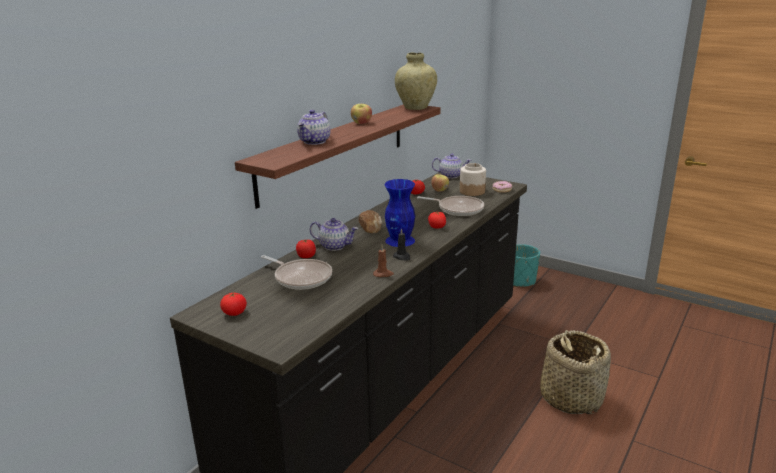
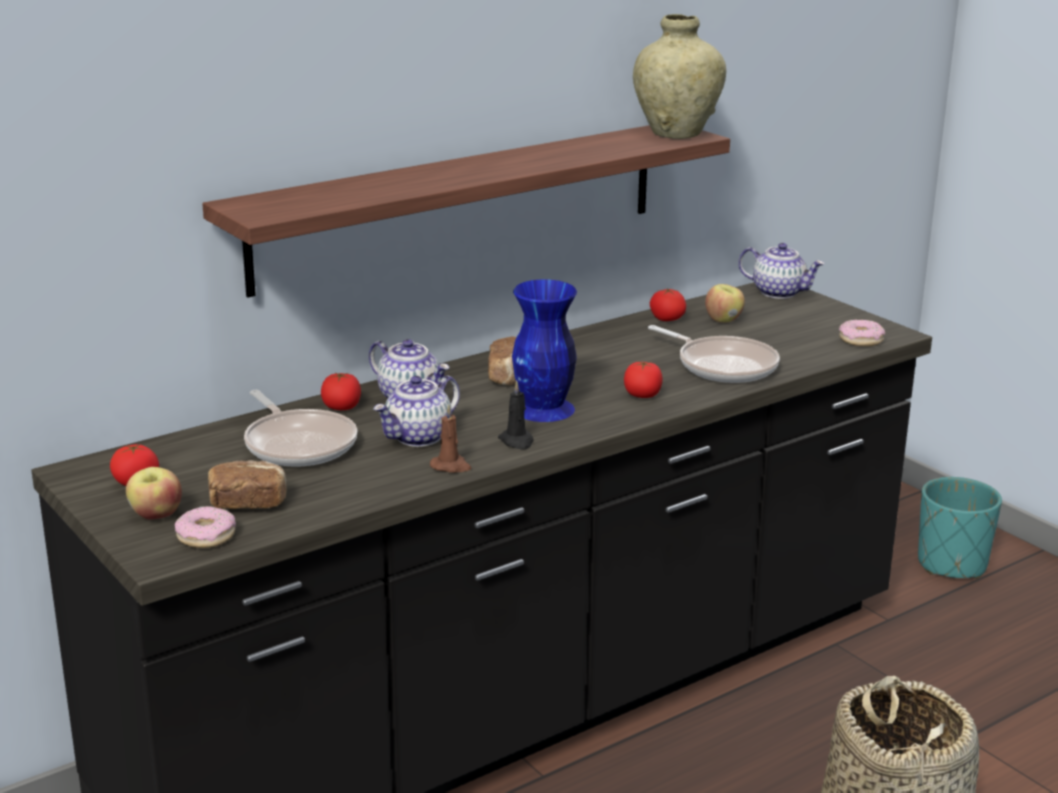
camera: 20 degrees right, 0 degrees up
teapot [297,110,330,145] -> teapot moved to [373,375,460,447]
apple [351,104,372,124] -> apple moved to [126,467,182,520]
jar [460,163,486,196] -> none
none -> donut [175,506,236,548]
none -> bread [208,460,287,509]

